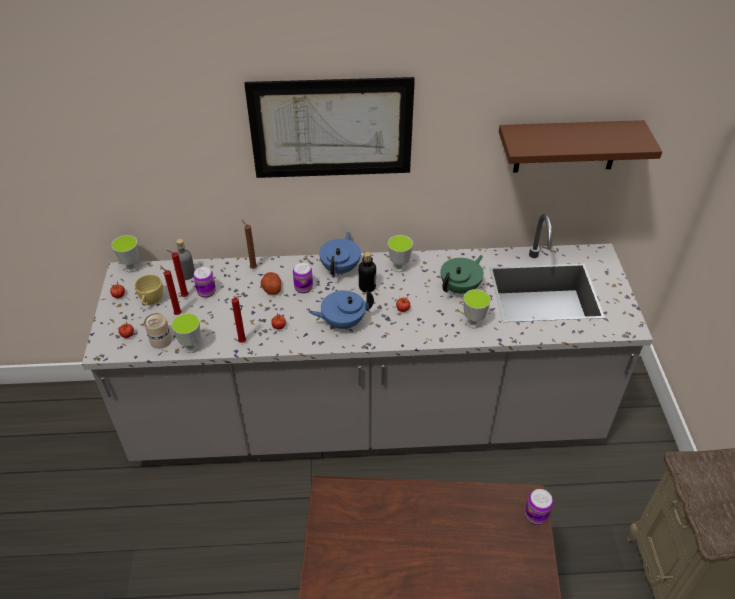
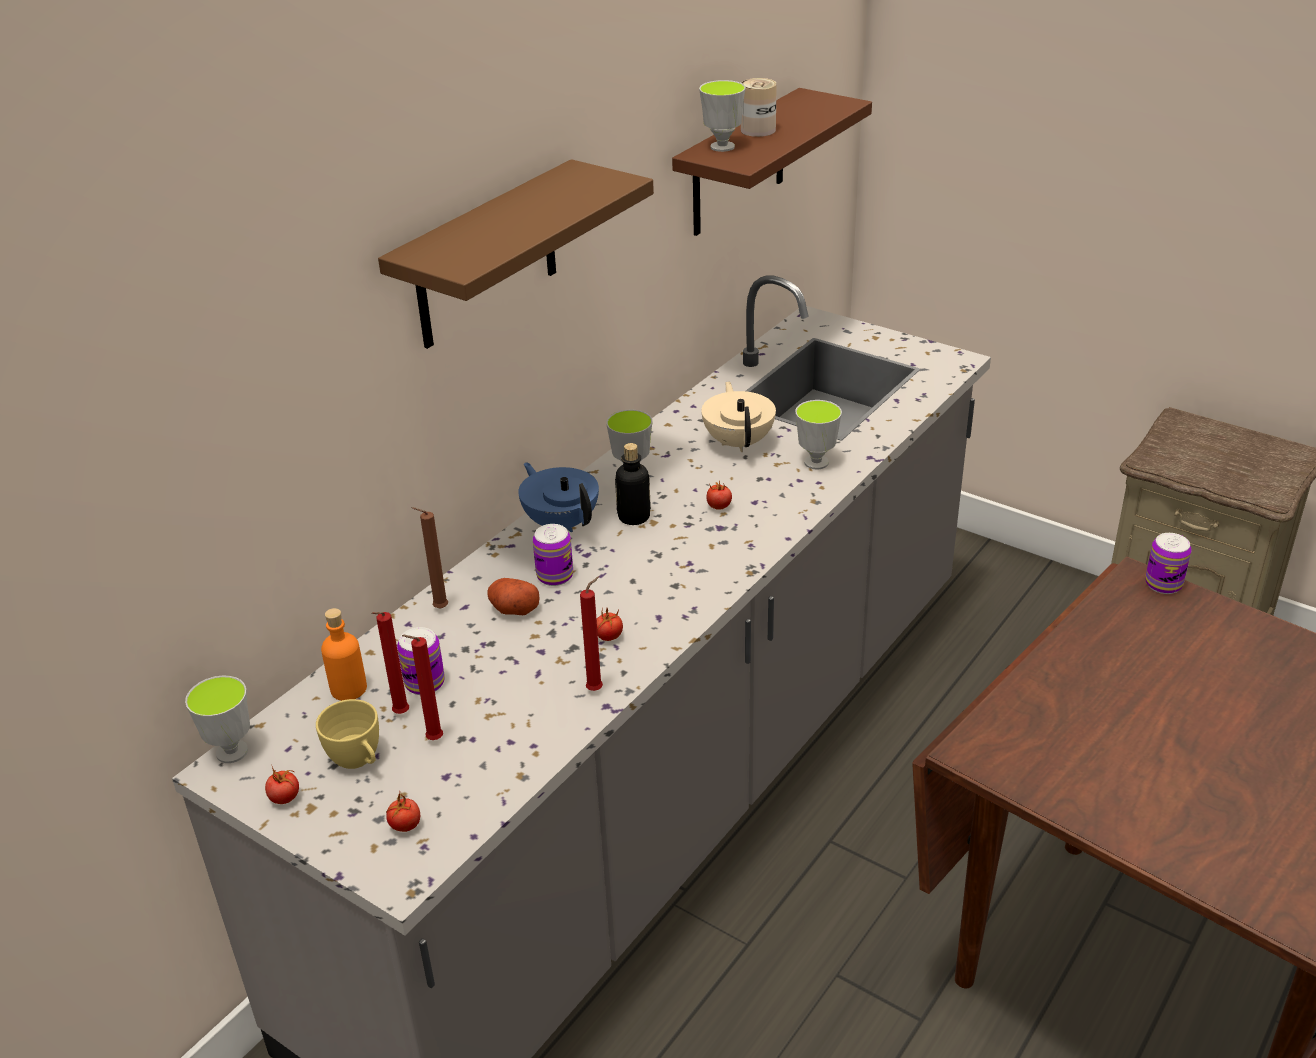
camera: 50 degrees left, 10 degrees down
can [144,313,172,349] -> can moved to [741,78,777,137]
cup [171,313,201,353] -> cup moved to [699,80,746,152]
grey bottle [176,239,195,280] -> orange bottle [321,608,367,701]
picture [244,77,415,178] -> brown shelf [378,159,654,349]
blue teapot [308,290,374,330] -> none
green teapot [441,255,484,294] -> beige teapot [701,381,776,452]

